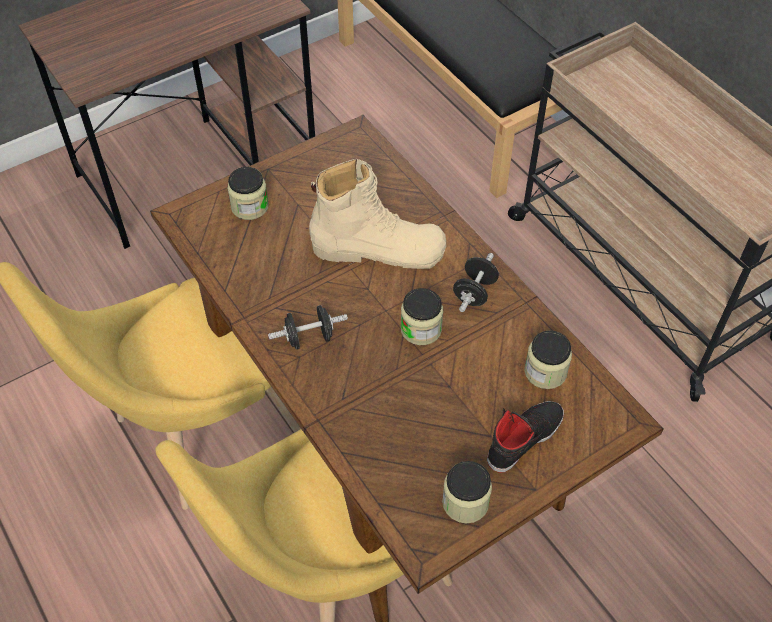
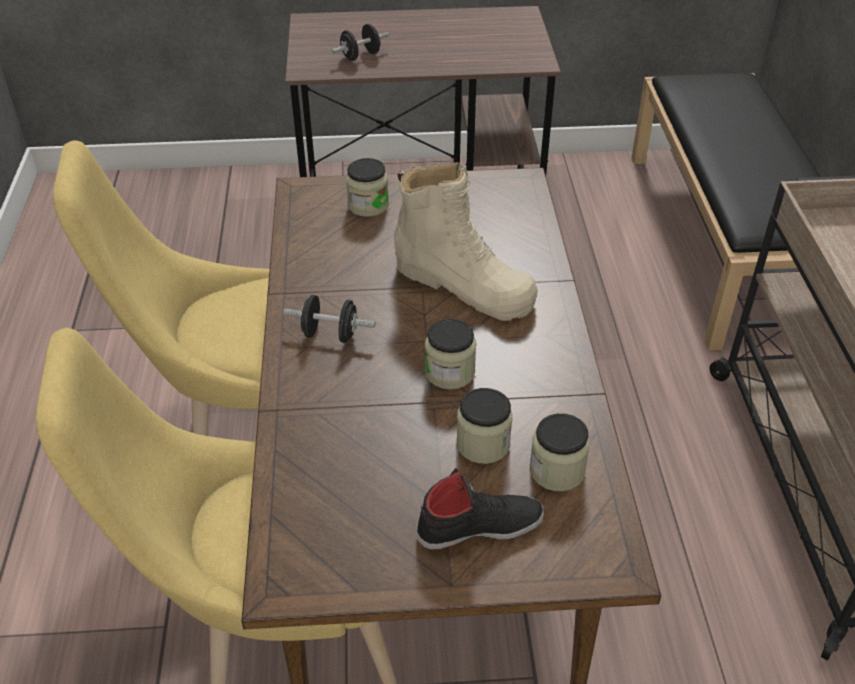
camera: 30 degrees right, 10 degrees down
jar [442,461,492,523] -> jar moved to [456,388,512,464]
black dumbbell [453,253,499,312] -> black dumbbell moved to [332,24,389,61]

